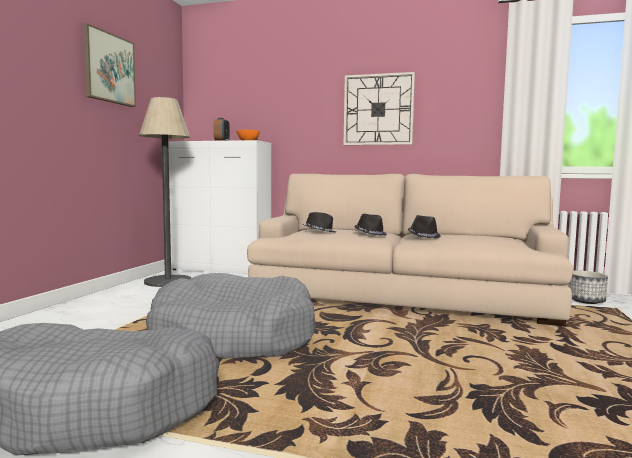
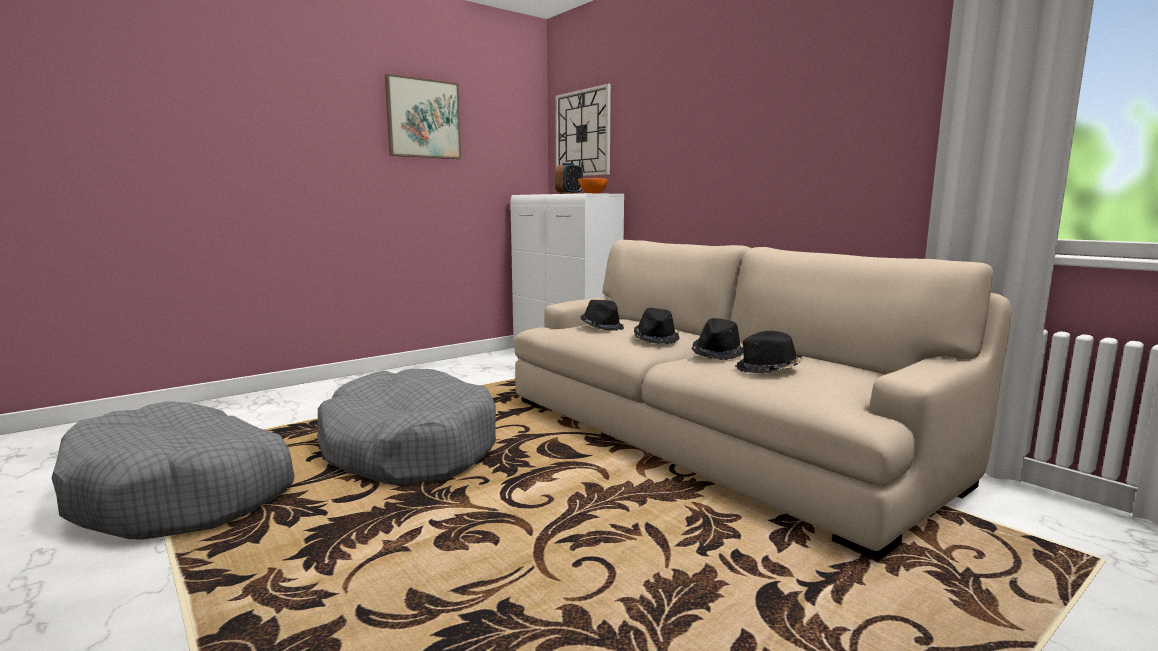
camera: 35 degrees right, 5 degrees up
floor lamp [139,97,191,287] -> none
wall clock [344,72,415,145] -> wall clock moved to [555,84,611,176]
planter [568,271,608,304] -> none
none -> black hat [735,331,802,373]

